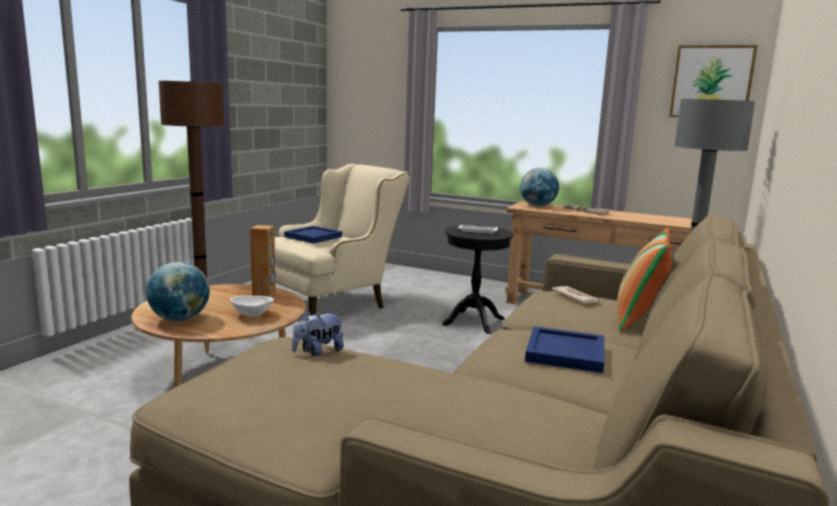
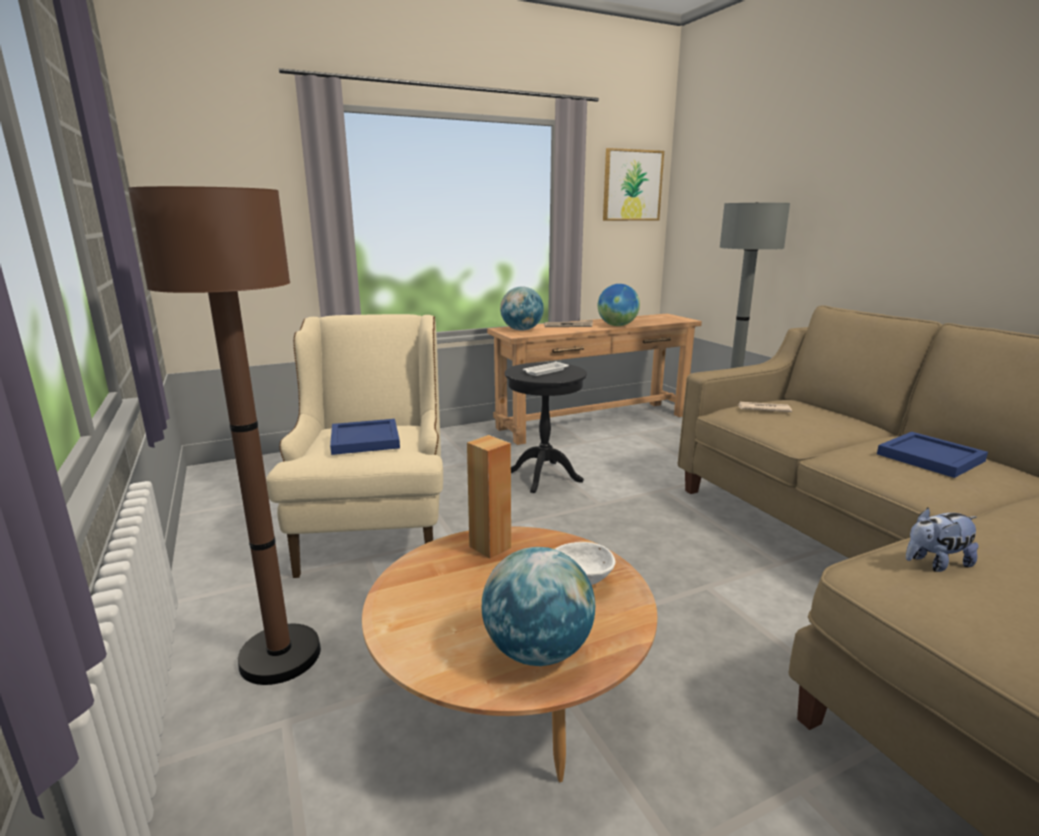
camera: 50 degrees left, 5 degrees up
plush toy [292,310,344,356] -> plush toy turned 75 degrees clockwise [906,508,979,572]
pillow [617,228,672,332] -> none
none -> globe [598,284,640,326]

